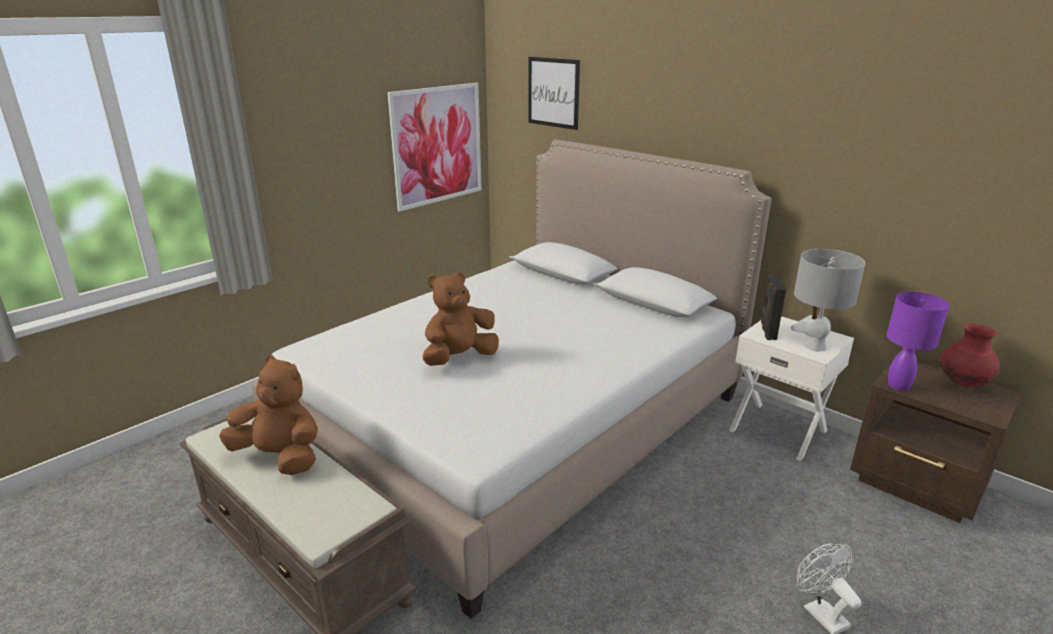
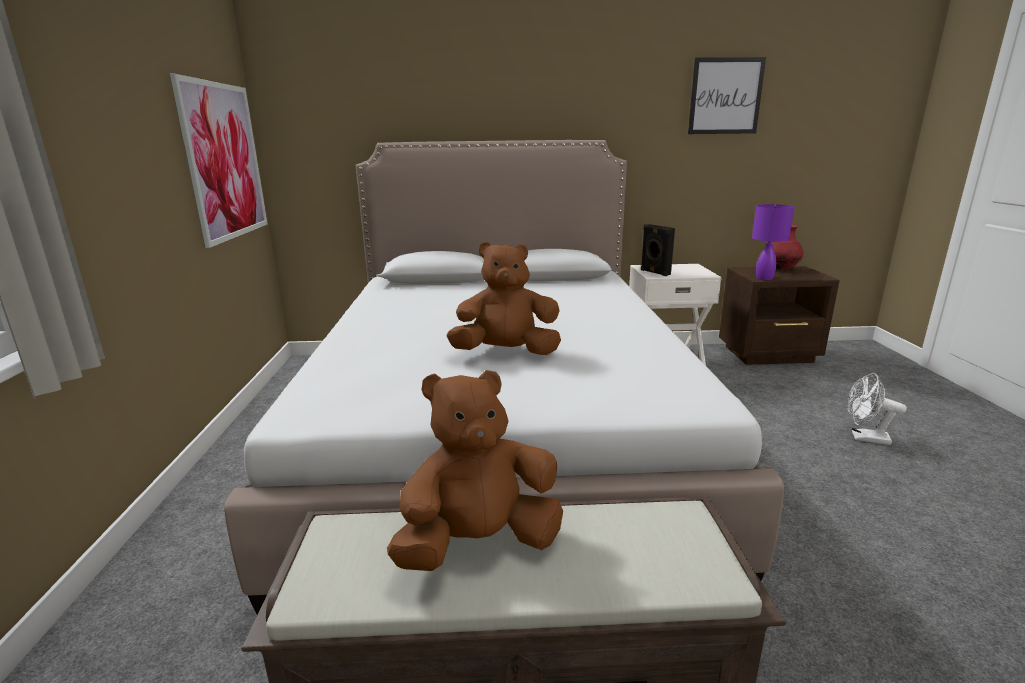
camera: 45 degrees left, 5 degrees down
brown plush toy [422,272,499,366] -> brown plush toy turned 75 degrees clockwise [447,242,561,355]
picture [528,57,580,130] -> picture moved to [688,57,766,134]
grey table lamp [791,249,865,352] -> none

